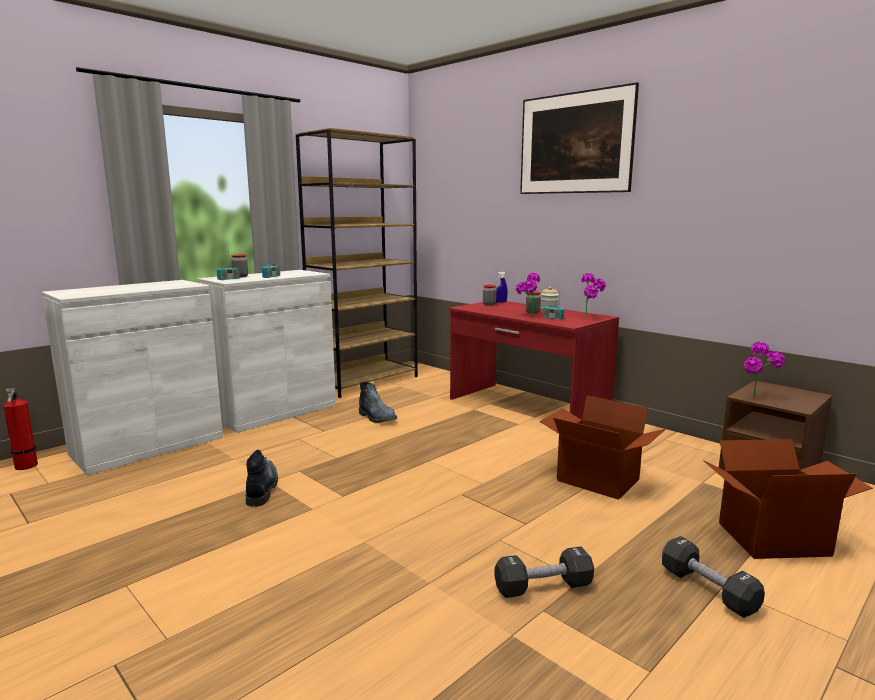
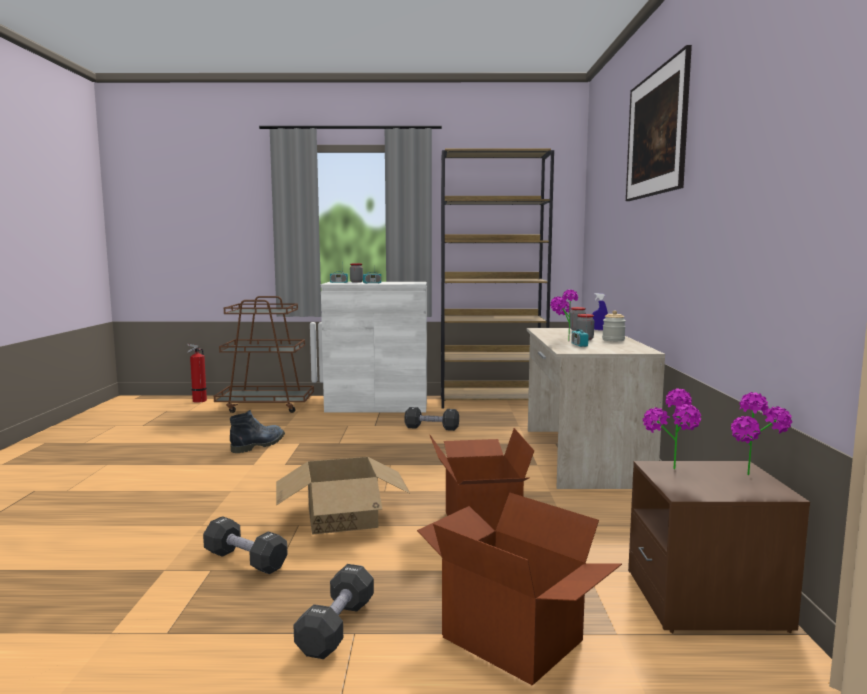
camera: 45 degrees right, 5 degrees down
white cabinet [42,280,223,475] -> brown cart [214,296,314,413]
boot [359,382,397,423] -> black dumbbell [404,407,459,431]
red desk [448,301,619,420] -> beige desk [527,328,665,489]
potted plant [581,273,606,317] -> potted plant moved to [731,392,792,475]
none -> cardboard box [276,457,410,535]

